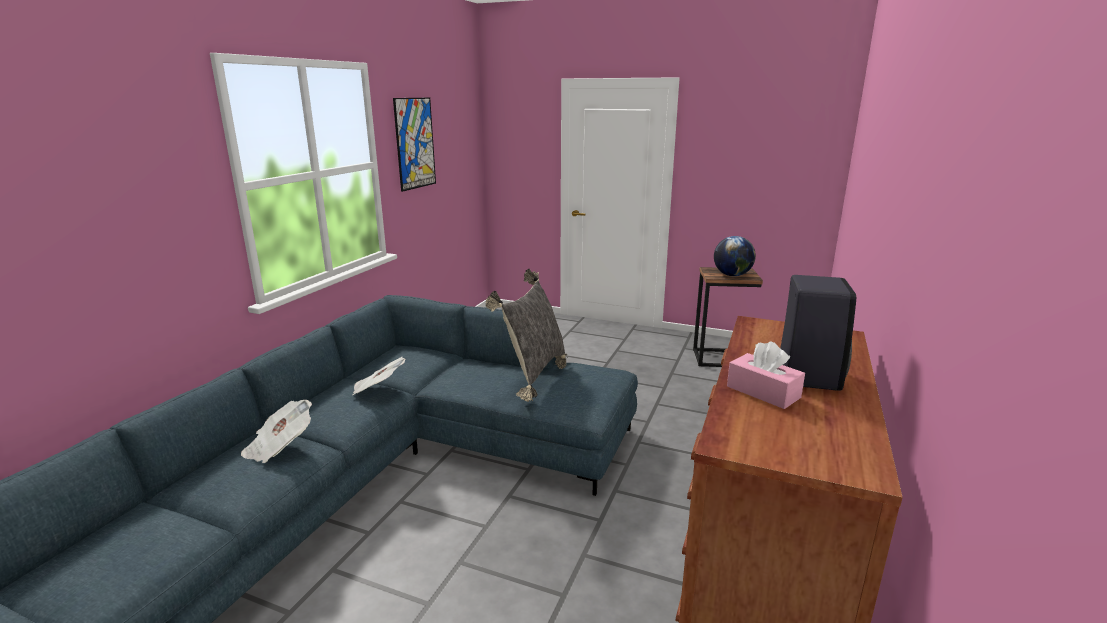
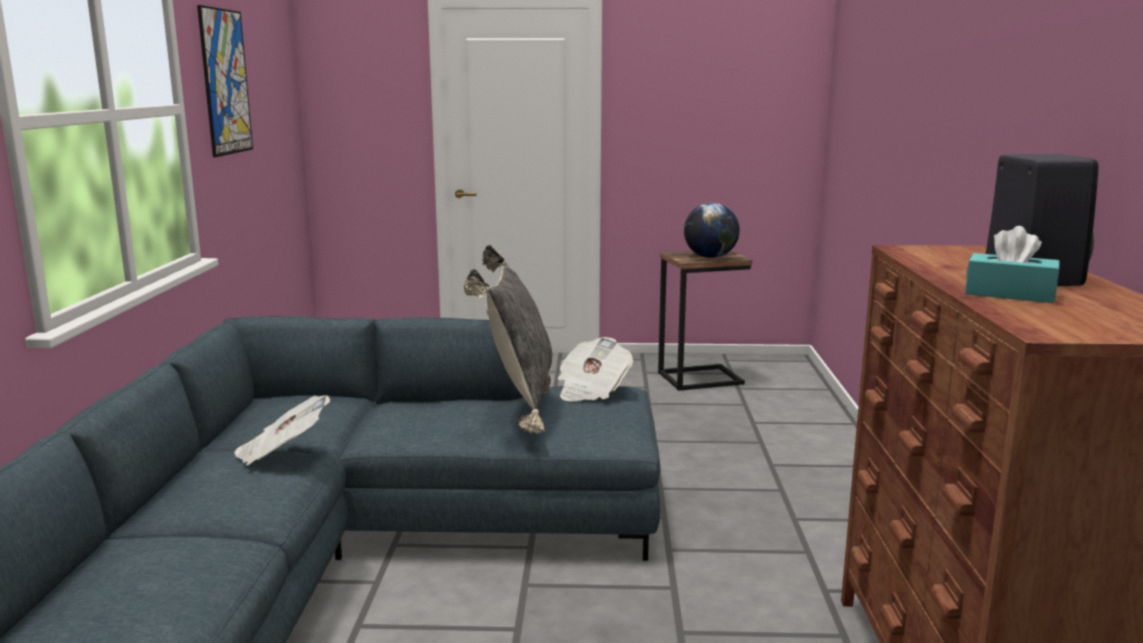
camera: 20 degrees left, 5 degrees down
newspaper [241,400,312,463] -> newspaper moved to [558,337,633,401]
pink tissue box [727,341,805,409] -> turquoise tissue box [965,226,1060,303]

